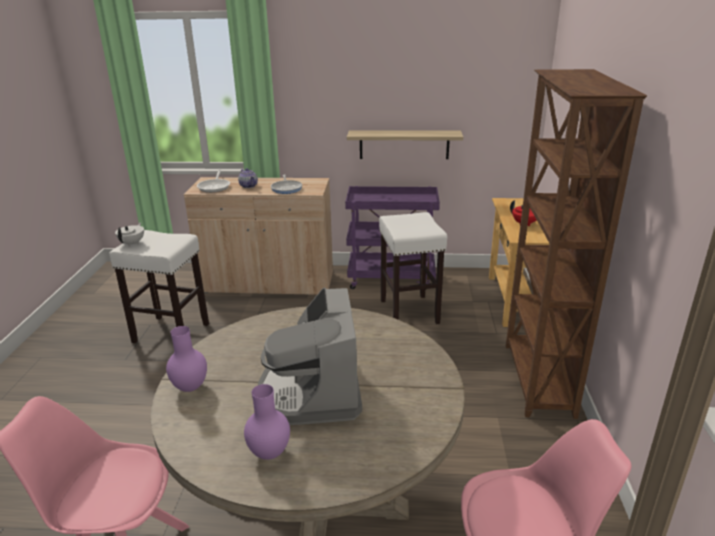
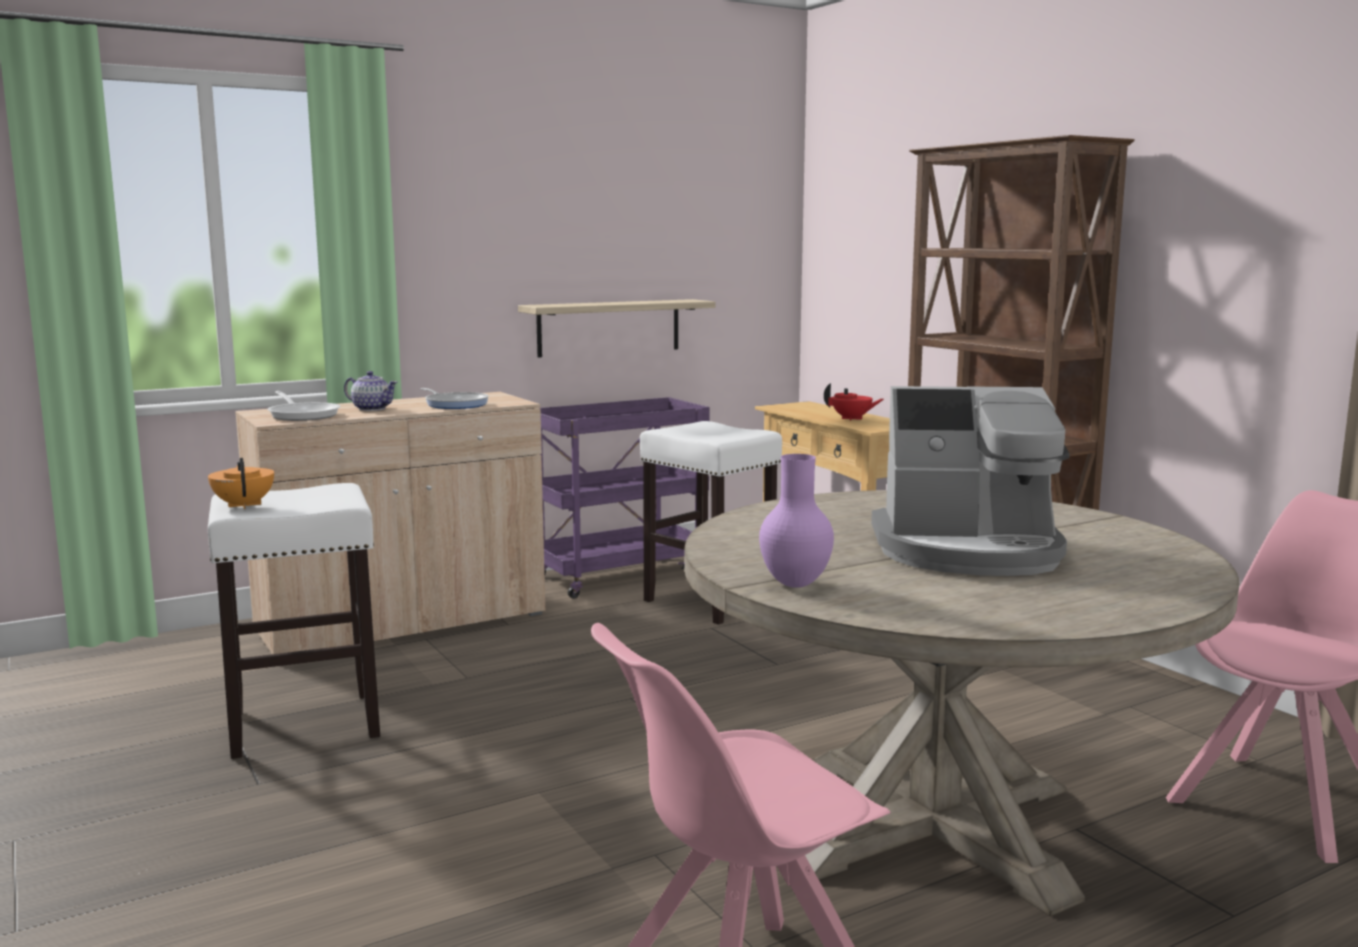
camera: 35 degrees left, 15 degrees down
white teapot [115,223,144,246] -> orange teapot [208,458,274,509]
purple vase [244,384,290,460] -> none
coffee machine [258,288,362,425] -> coffee machine turned 45 degrees counterclockwise [871,386,1070,576]

